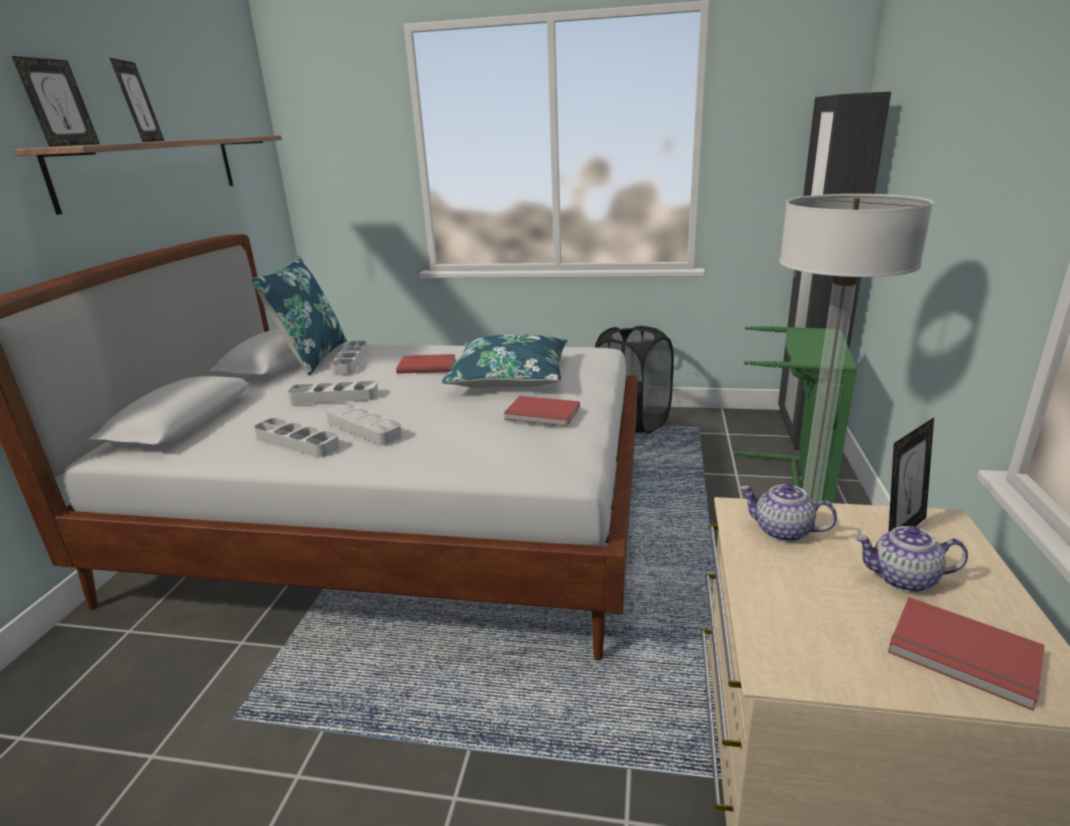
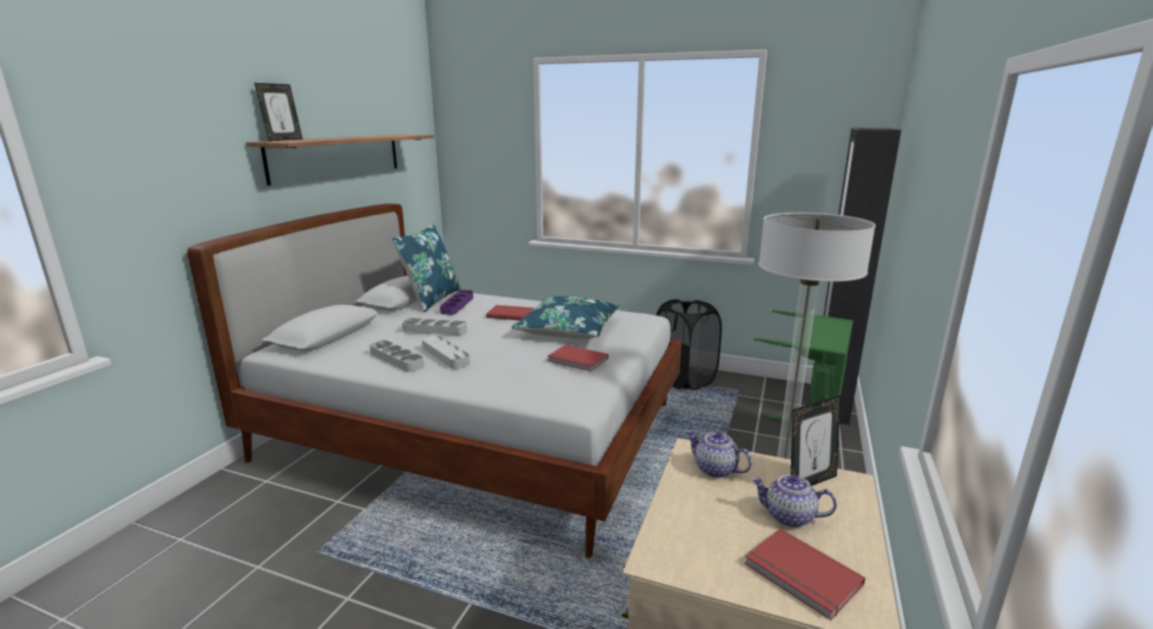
camera: 10 degrees right, 5 degrees down
picture frame [110,58,164,142] -> none
grey tray [330,341,368,375] -> purple tray [440,290,473,315]

